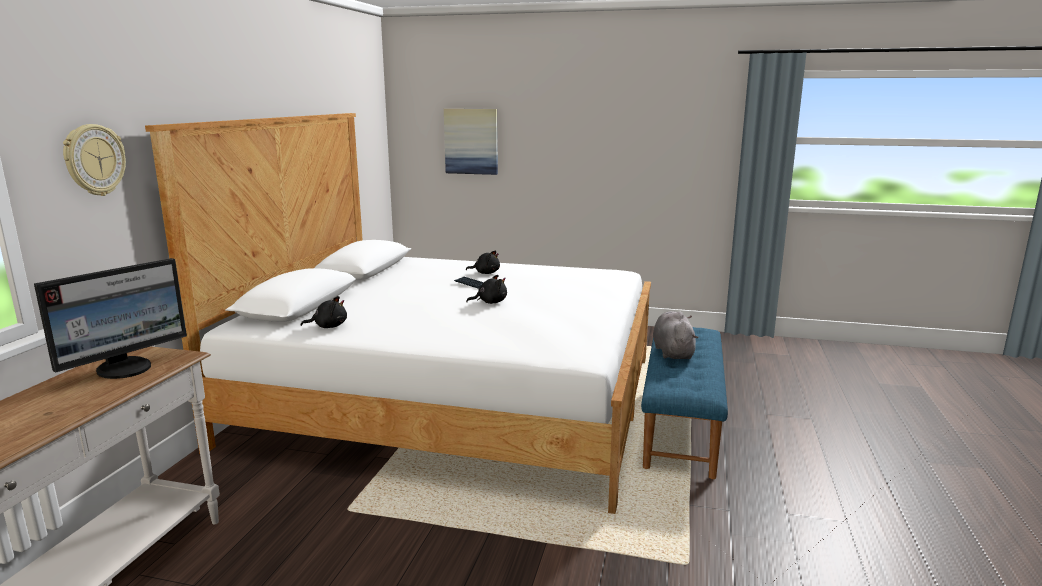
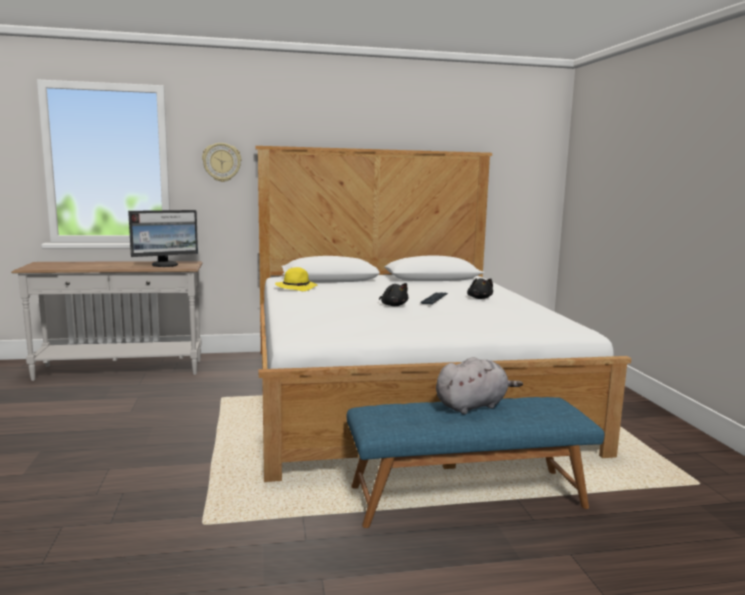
camera: 65 degrees right, 5 degrees down
monitor [34,258,187,379] -> monitor turned 45 degrees counterclockwise [128,210,198,267]
black plush toy [301,296,347,328] -> yellow hat [275,267,317,291]
picture [444,109,498,175] -> none

